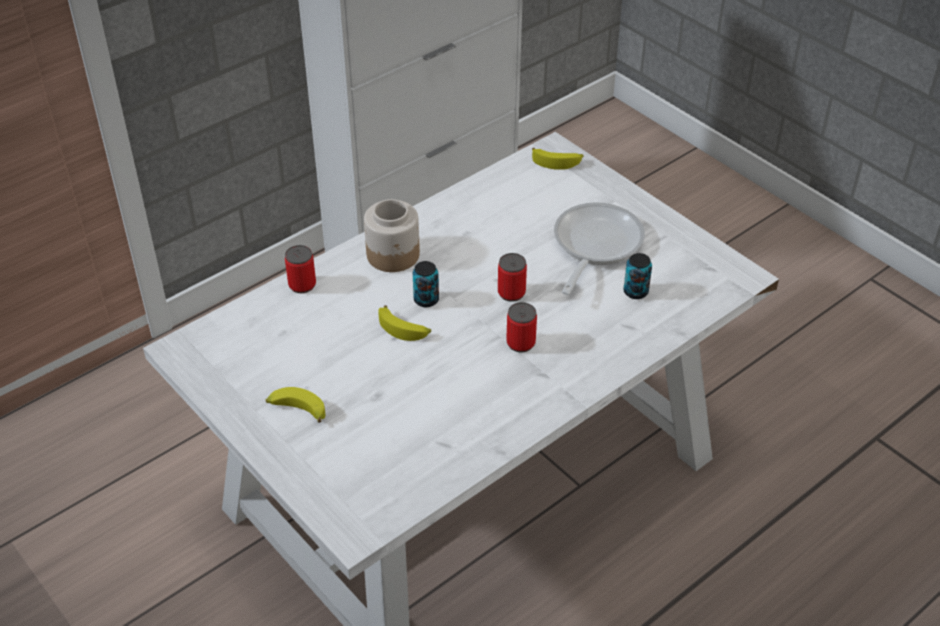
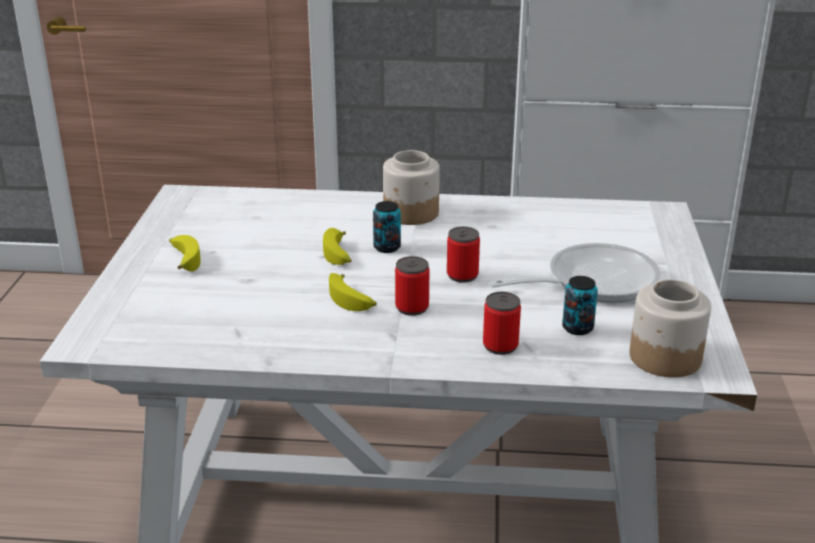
camera: 45 degrees right, 15 degrees down
can [285,245,316,293] -> can moved to [483,292,521,355]
banana [532,148,583,170] -> banana moved to [329,273,377,311]
none -> jar [629,279,711,377]

